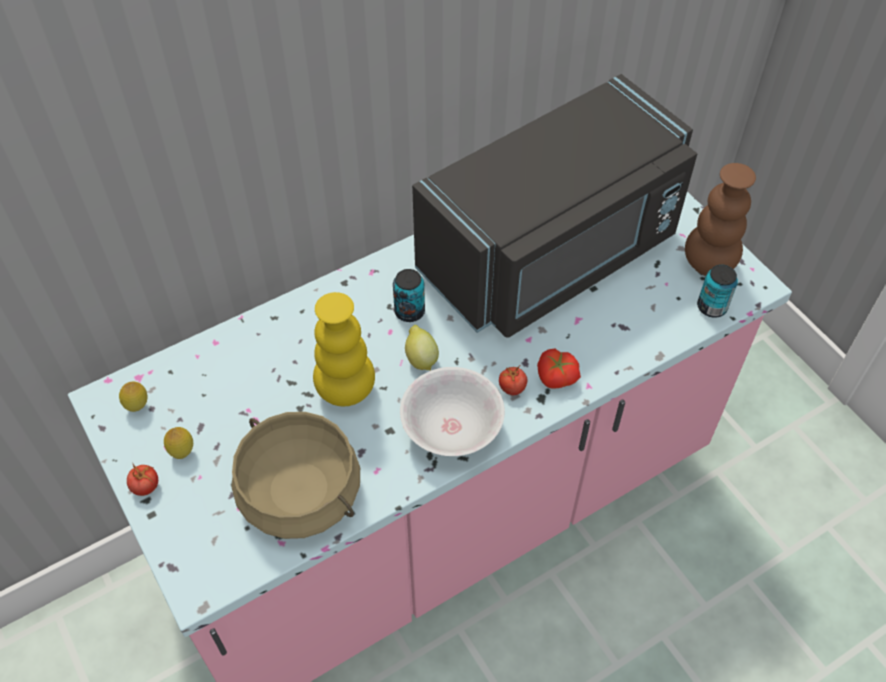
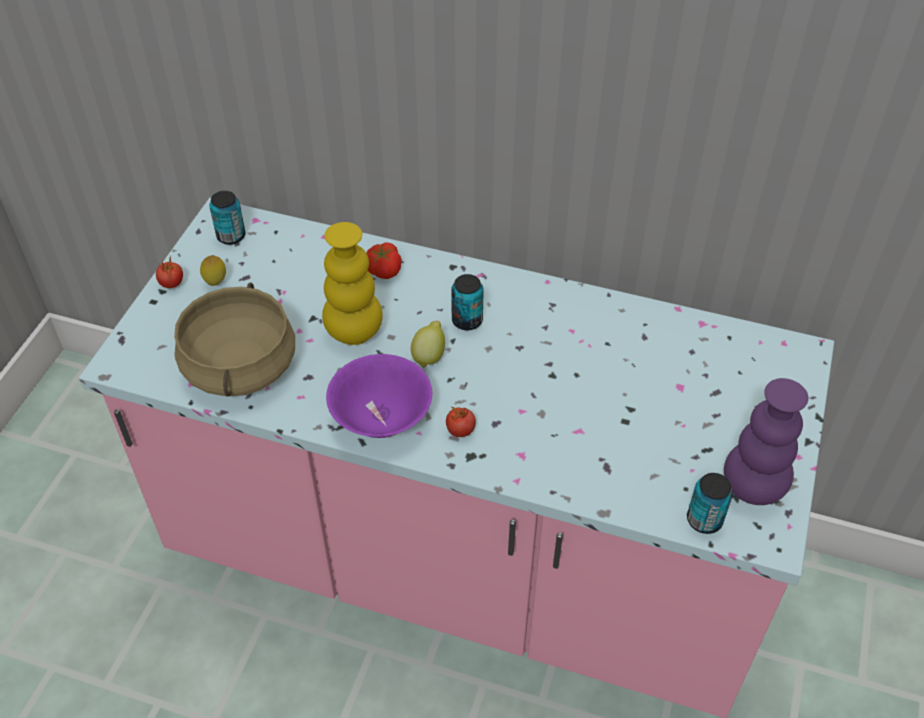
camera: 50 degrees right, 5 degrees down
lemon [119,381,147,412] -> can [209,191,246,245]
white bowl [400,367,505,456] -> purple bowl [326,354,432,438]
black microwave [412,74,697,338] -> none
tomato [537,349,581,388] -> tomato moved to [366,242,402,279]
brown vase [685,163,756,276] -> purple vase [724,378,808,505]

